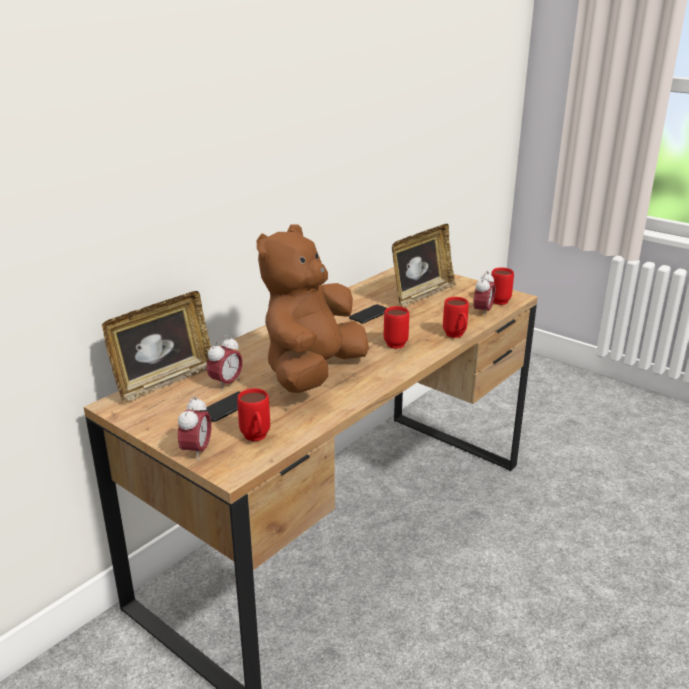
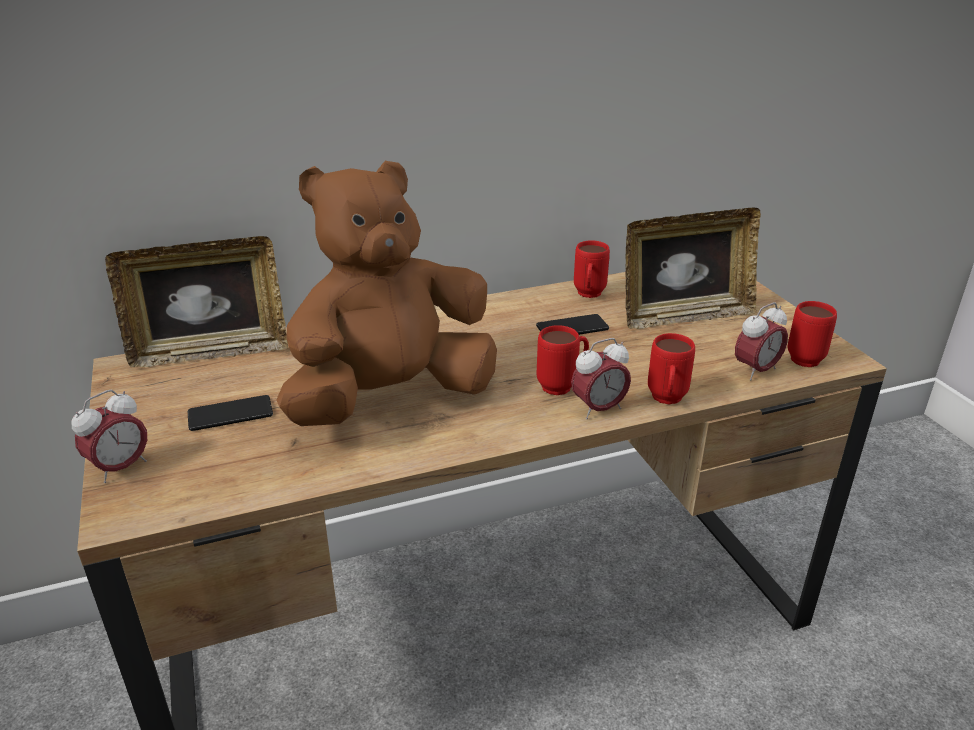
camera: 30 degrees right, 5 degrees up
alarm clock [207,335,243,391] -> alarm clock moved to [571,338,631,419]
red mug [237,388,270,441] -> red mug moved to [574,240,610,298]

